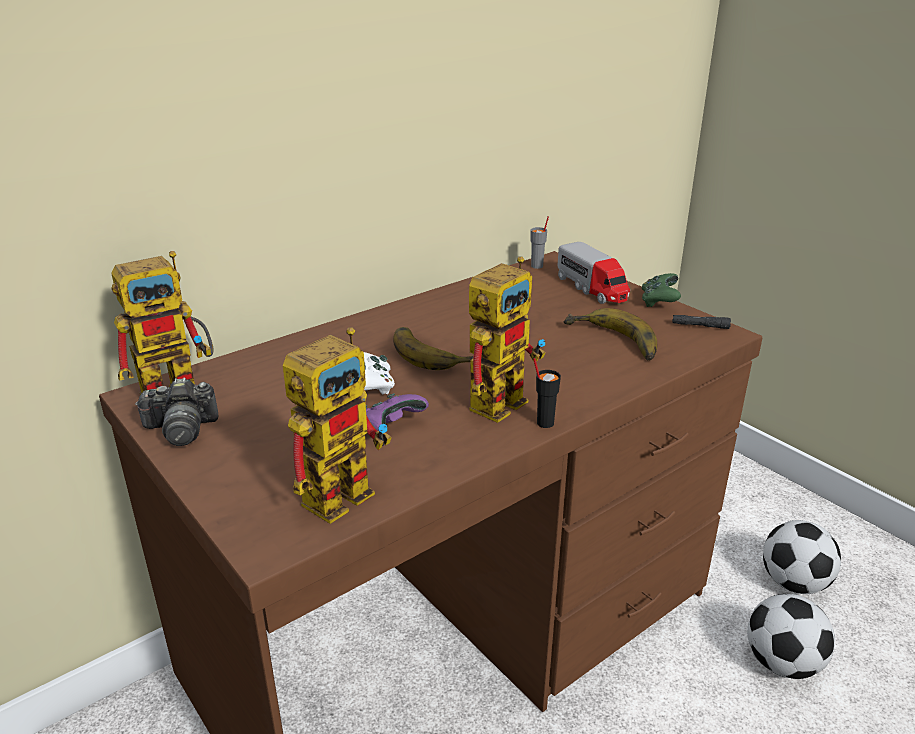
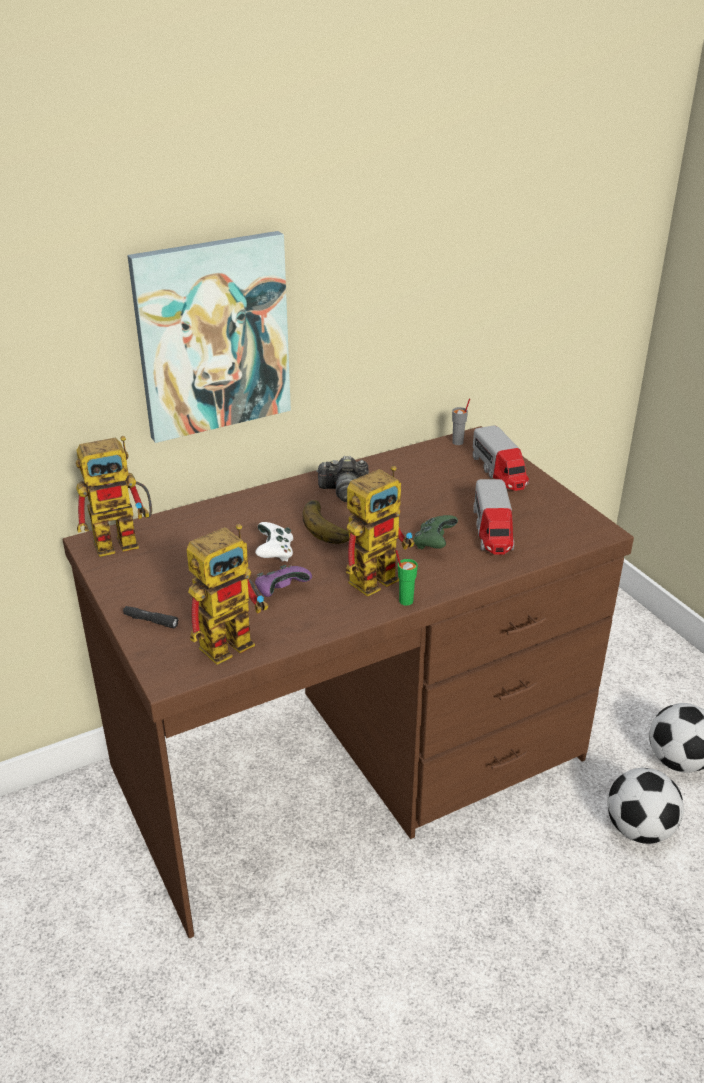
camera: 10 degrees right, 5 degrees up
camera [135,378,218,446] -> camera moved to [316,456,369,502]
black cup [533,358,561,428] -> green cup [395,550,418,606]
banana [563,308,657,360] -> toy truck [473,479,514,555]
green game controller [642,273,681,307] -> green game controller moved to [413,515,458,549]
black flashlight [672,315,731,329] -> black flashlight moved to [123,606,178,628]
none -> picture [127,231,291,443]

